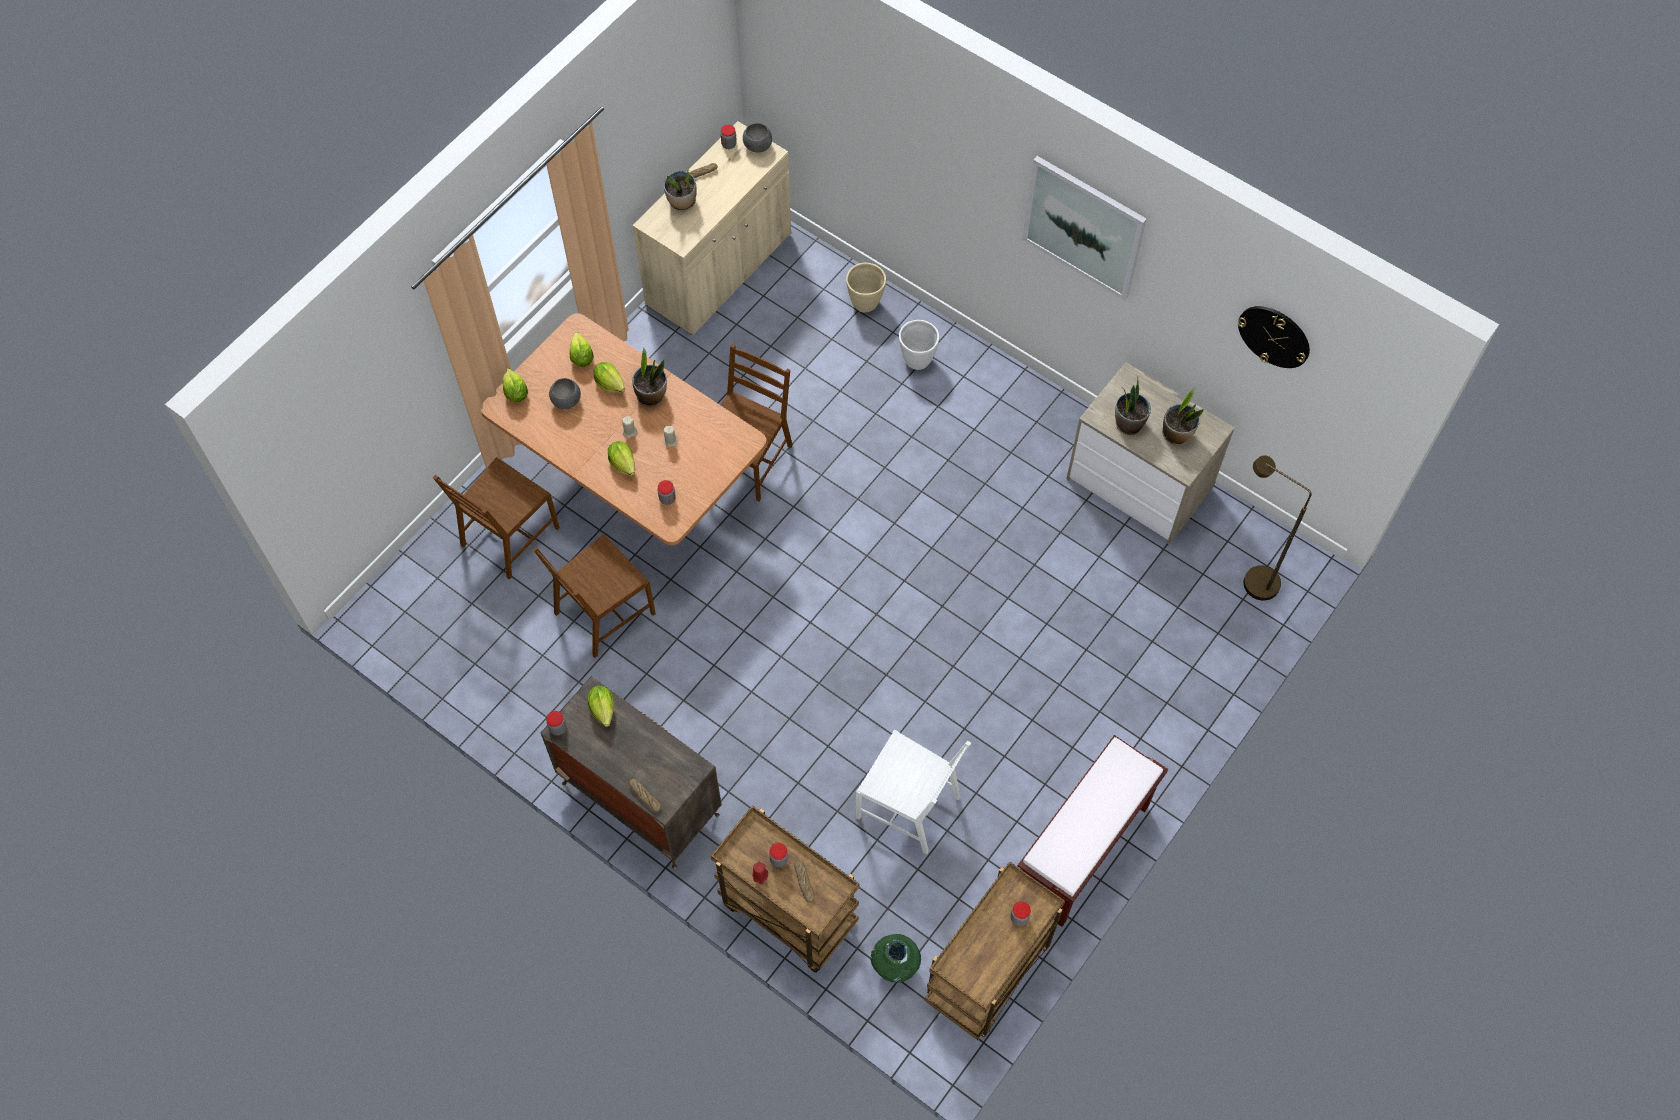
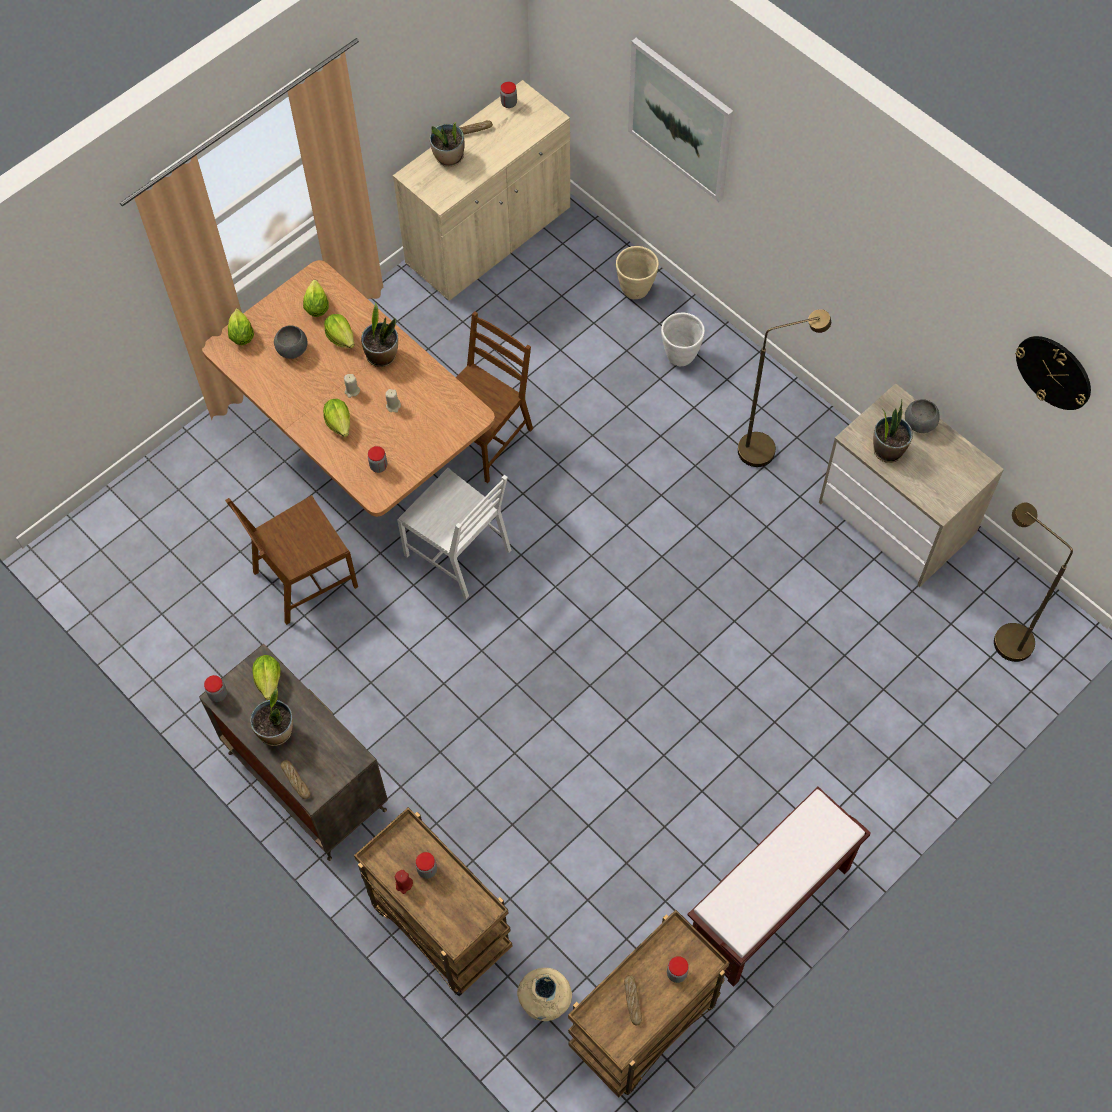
camera: 10 degrees right, 0 degrees up
brown chair [433,457,560,580] -> none
grey bowl [743,123,772,153] -> grey bowl moved to [905,399,940,433]
bread [794,861,814,903] -> bread moved to [624,975,642,1025]
white chair [856,729,971,854] -> white chair moved to [397,468,512,599]
green vase [871,934,921,982] -> beige vase [517,968,572,1021]
picture [1022,156,1147,300] -> picture moved to [628,38,733,202]
potted plant [1162,388,1204,445] -> potted plant moved to [250,688,293,746]
none -> brown floor lamp [738,309,831,467]

